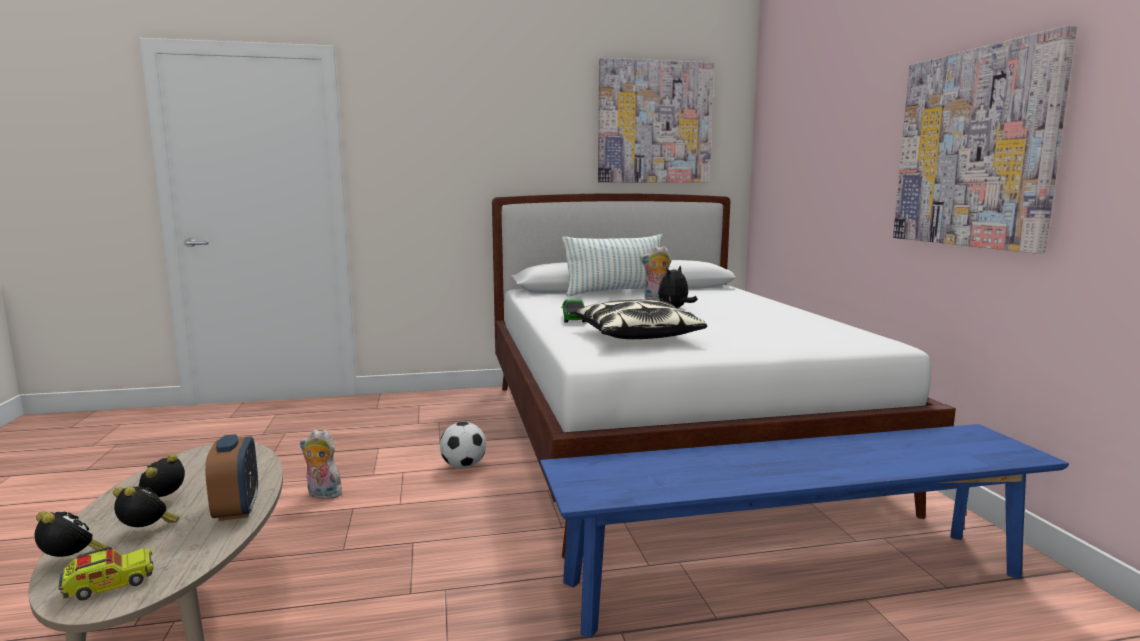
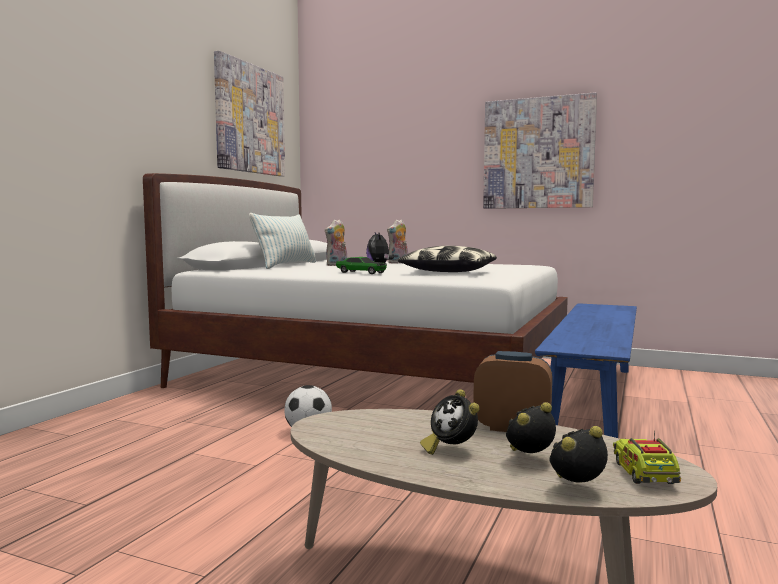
camera: 55 degrees left, 5 degrees down
plush toy [300,429,342,499] -> plush toy moved to [387,220,408,264]

